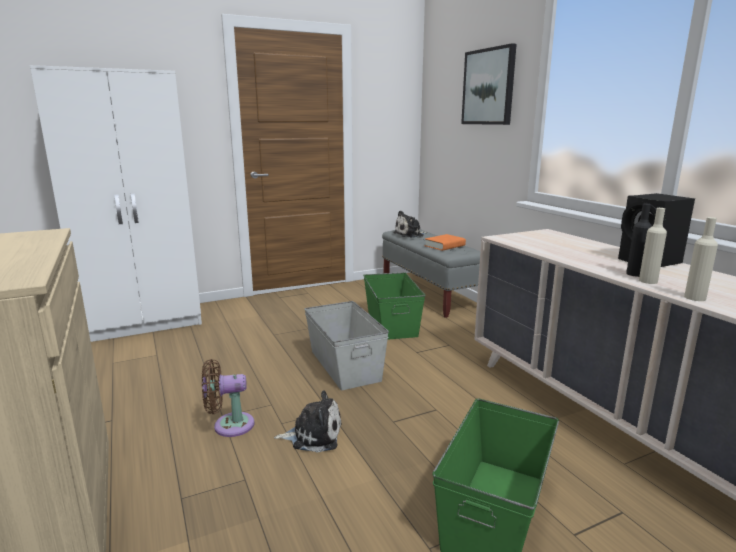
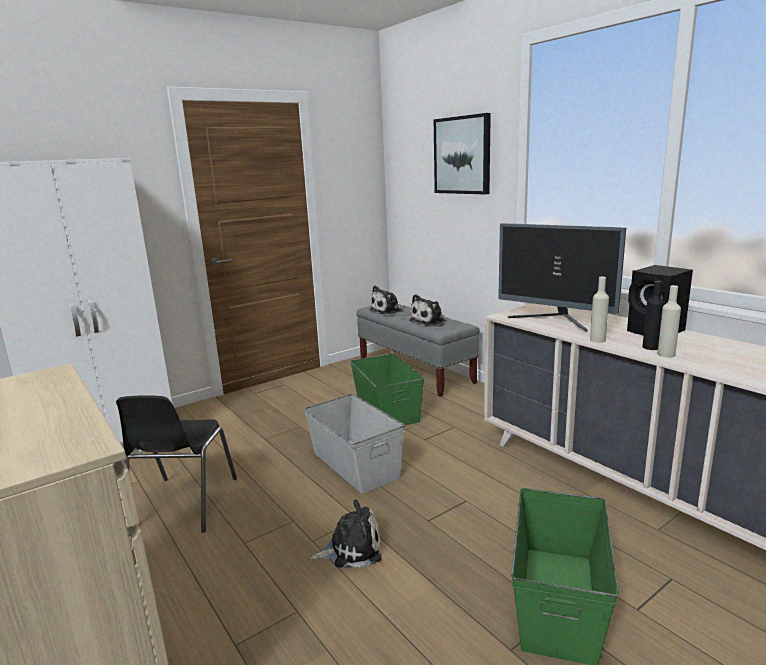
camera: 10 degrees left, 0 degrees up
brown fan [202,359,254,437] -> none
orange book [425,234,466,251] -> plush toy [409,294,446,325]
beige bottle [684,217,718,301] -> beige bottle moved to [590,277,609,343]
none -> black chair [116,395,237,533]
none -> monitor [498,223,626,331]

